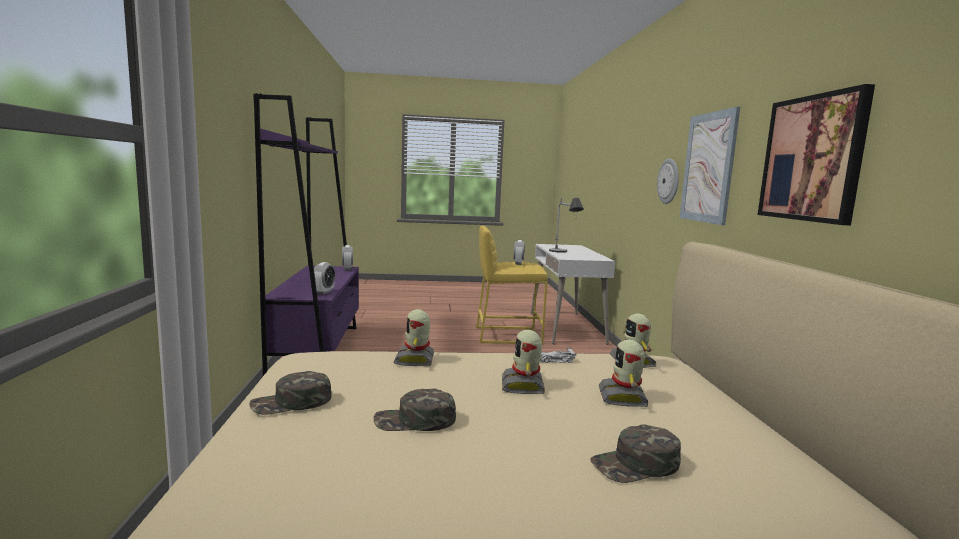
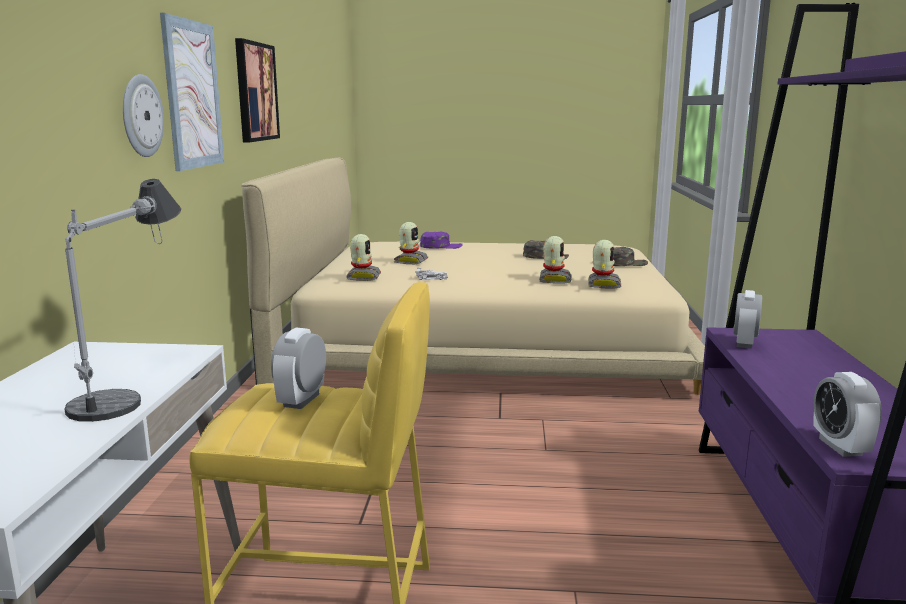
camera: 170 degrees left, 5 degrees up
toy robot [502,330,545,394] -> toy robot moved to [588,240,621,289]
green cap [590,424,681,483] -> purple cap [420,231,463,249]

